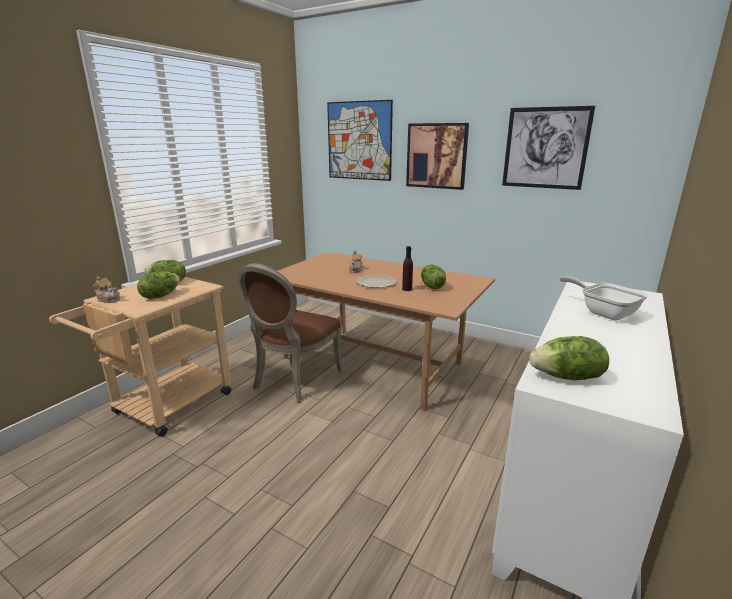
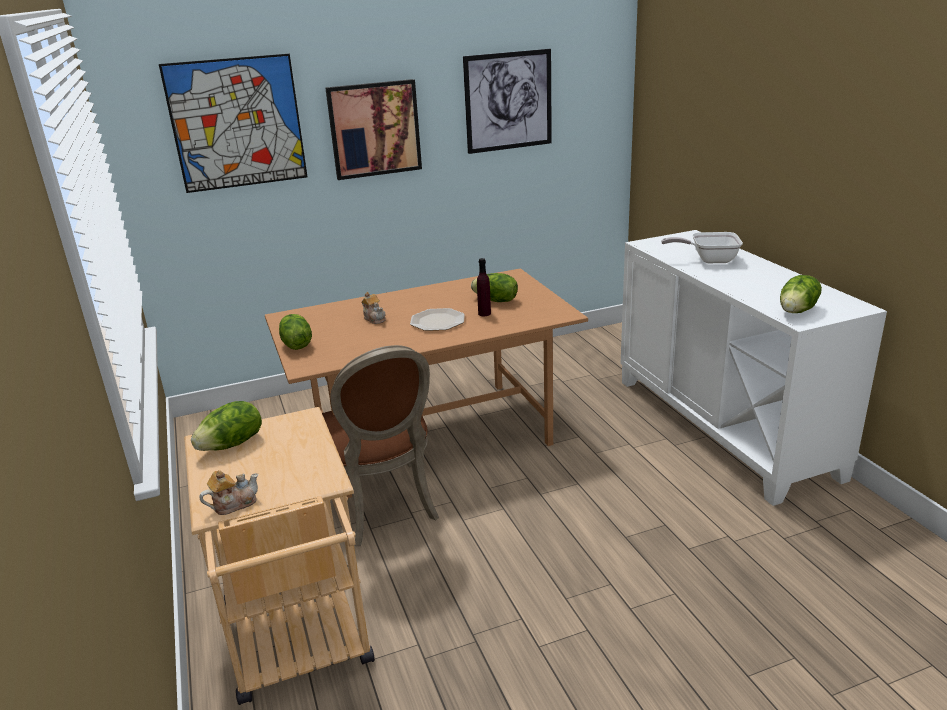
camera: 50 degrees left, 5 degrees up
lettuce [137,271,180,299] -> lettuce moved to [279,314,312,350]

